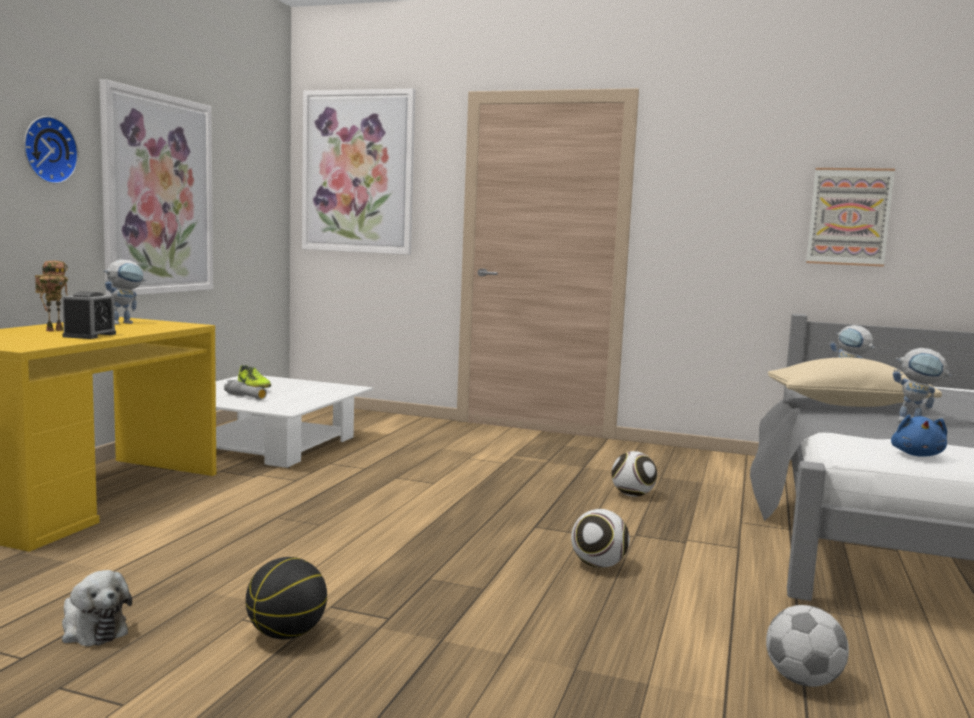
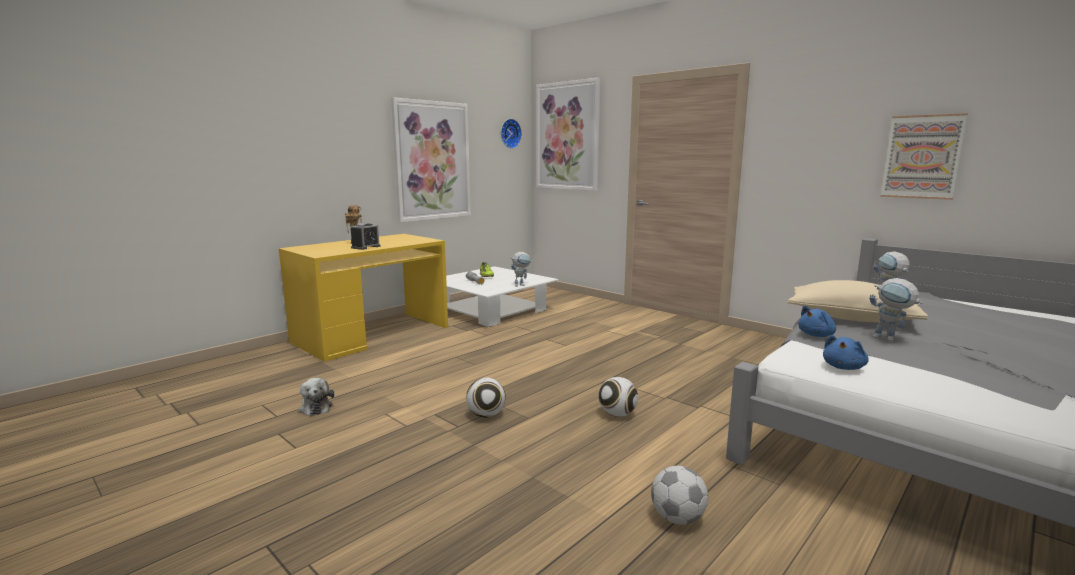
camera: 25 degrees right, 5 degrees up
wall clock [24,116,79,184] -> wall clock moved to [501,119,522,149]
toy robot [103,259,146,325] -> toy robot moved to [511,252,532,287]
basketball [246,557,327,639] -> none
football [612,451,657,497] -> football moved to [466,378,506,418]
none -> blue plush toy [798,306,836,337]

